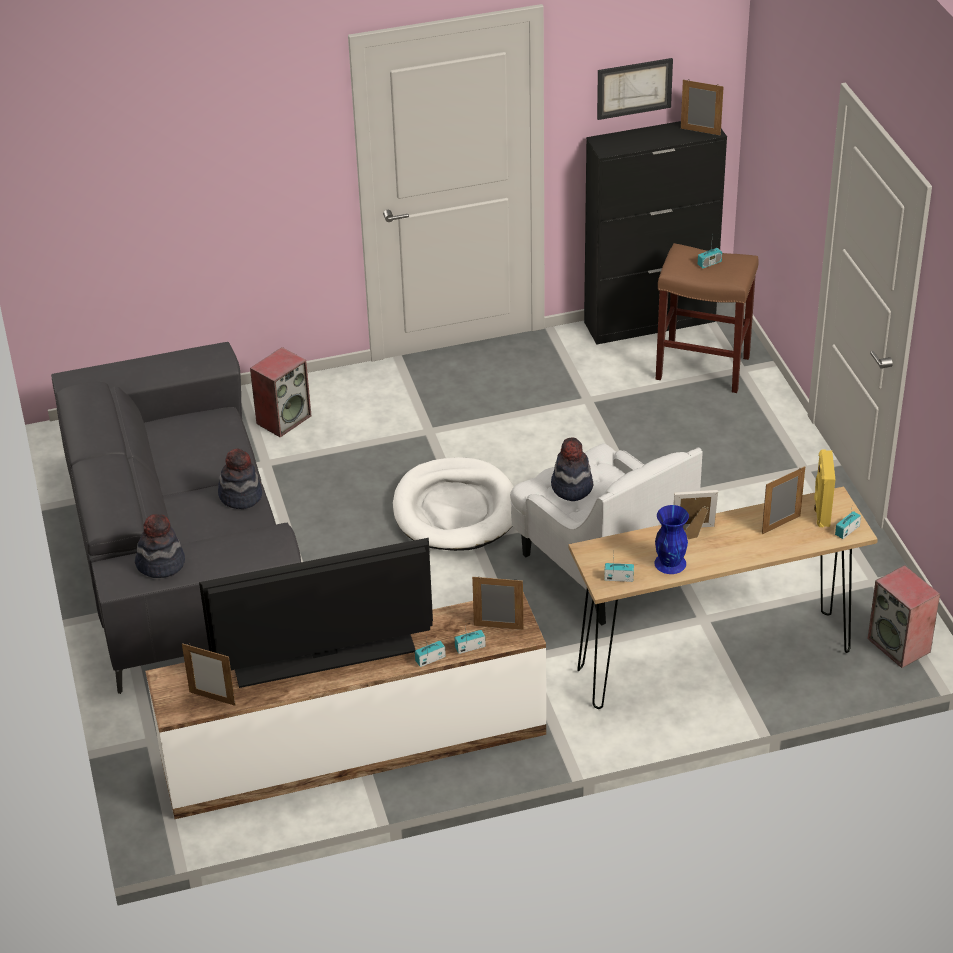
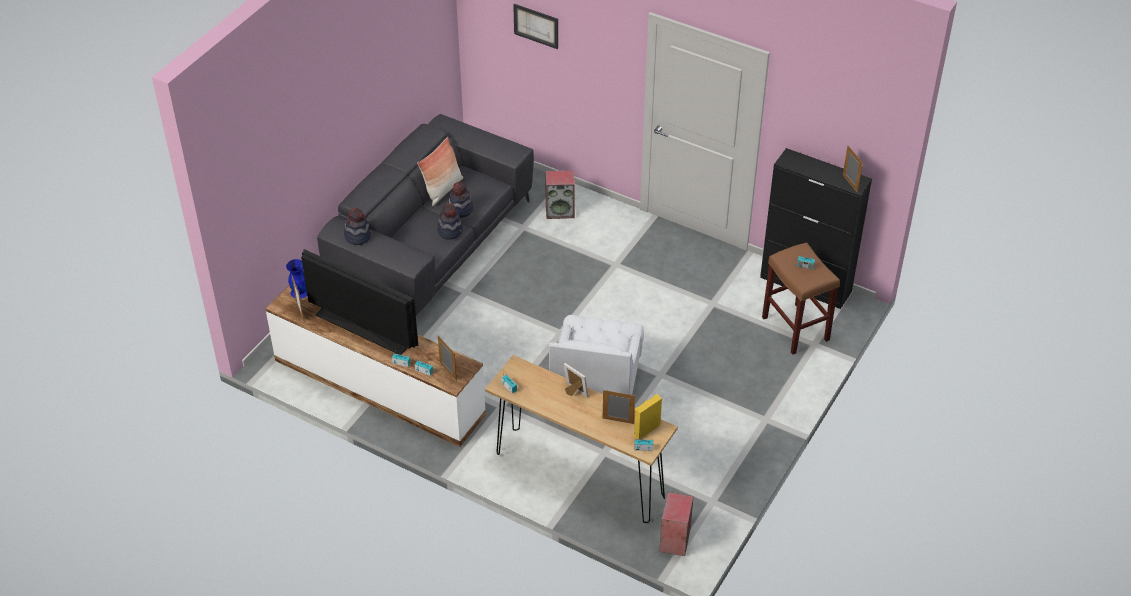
camera: 45 degrees right, 5 degrees up
white dog bed [393,457,514,551] -> none
hat [551,437,593,501] -> hat moved to [448,181,473,218]
picture [597,58,673,120] -> picture moved to [513,4,558,49]
blue vase [654,505,689,574] -> blue vase moved to [286,259,307,299]
none -> pillow [417,137,463,206]

